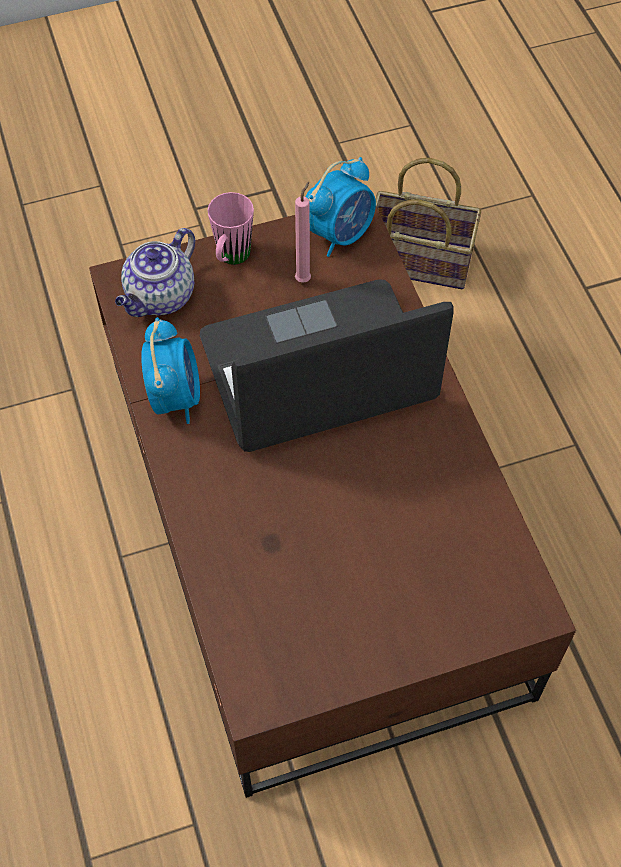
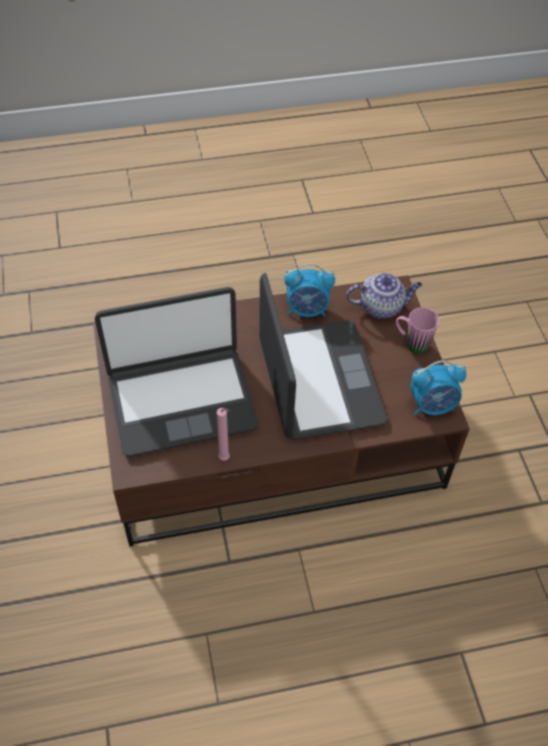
camera: 95 degrees right, 5 degrees down
teapot [115,228,195,317] -> teapot turned 135 degrees clockwise [346,273,422,319]
pink candle [295,182,311,283] -> pink candle moved to [217,408,230,461]
alarm clock [306,157,376,257] -> alarm clock turned 60 degrees counterclockwise [410,360,466,415]
basket [375,158,481,289] -> none
none -> laptop [95,287,259,457]

